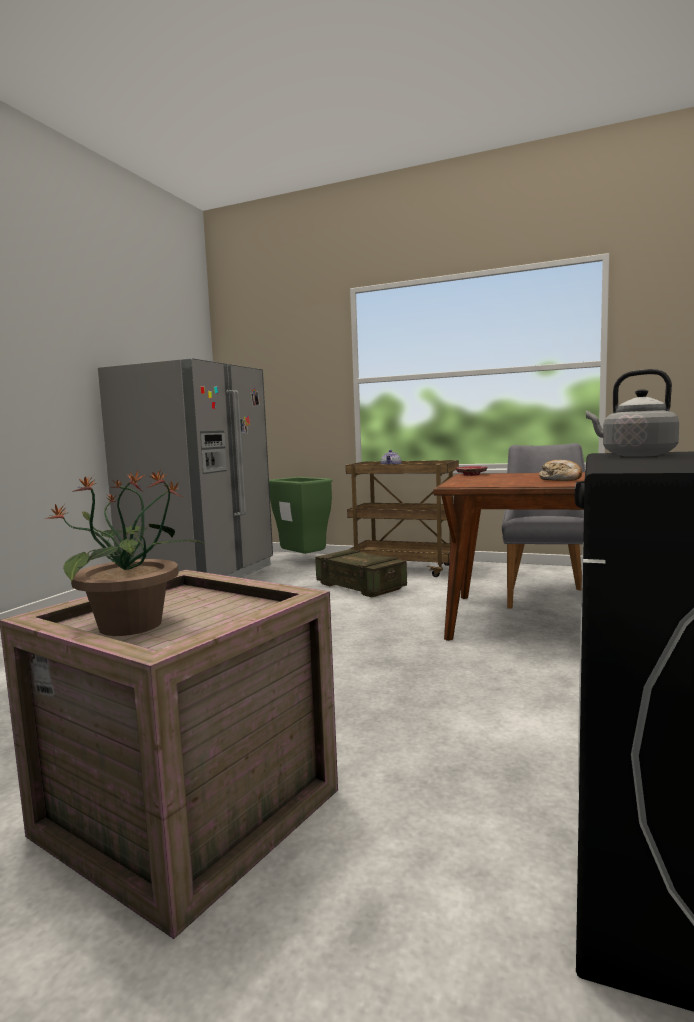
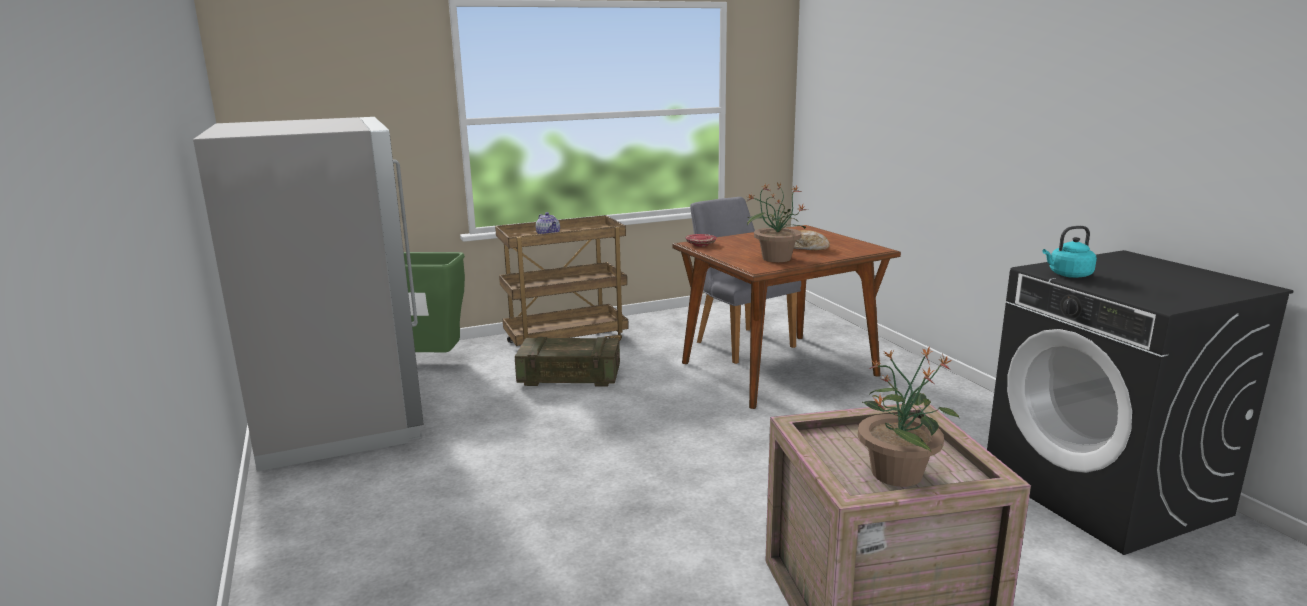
camera: 45 degrees left, 10 degrees up
grey kettle [586,369,679,457] -> turquoise kettle [1042,226,1097,278]
none -> potted plant [746,182,808,262]

